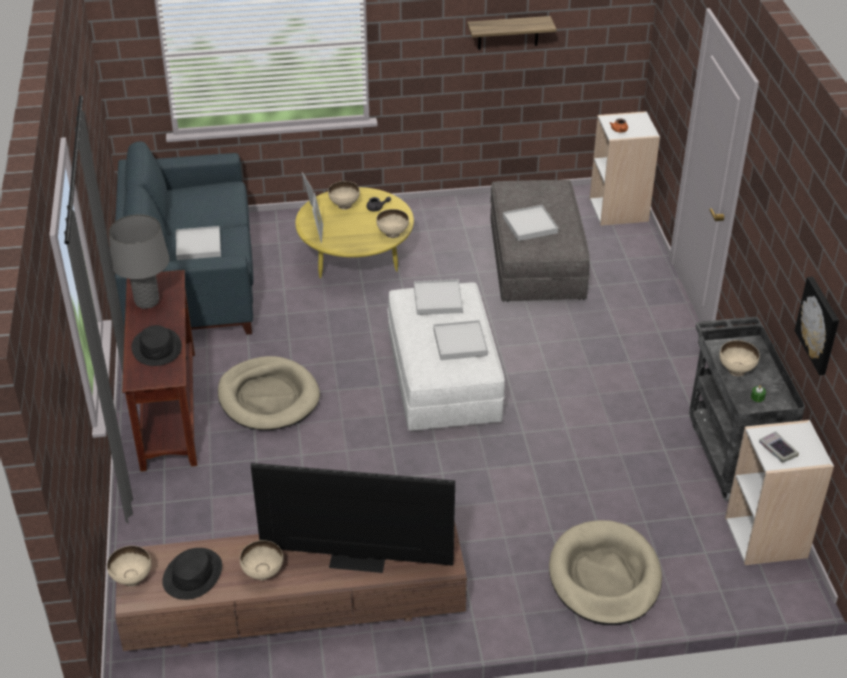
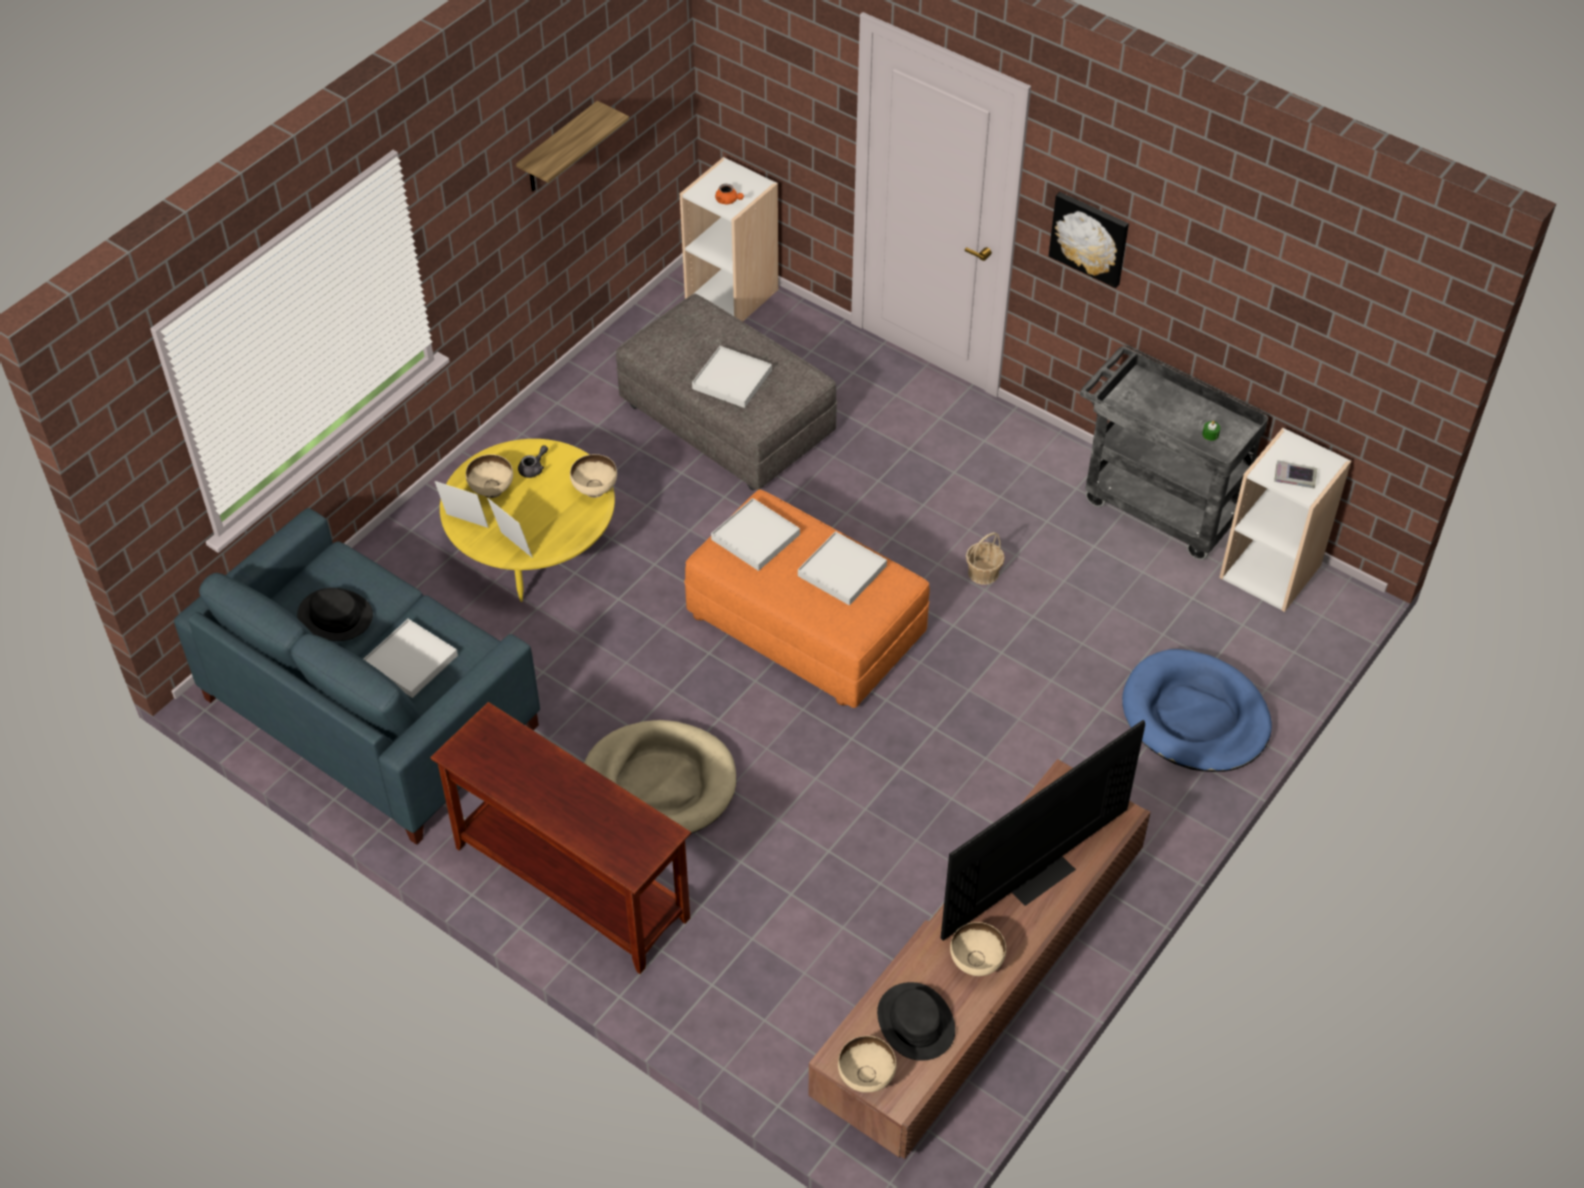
camera: 45 degrees left, 10 degrees up
grey table lamp [109,214,170,309] -> none
black hat [132,325,182,366] -> black hat moved to [297,588,373,641]
white ottoman [387,282,505,431] -> orange ottoman [684,490,930,708]
beige dog bed [549,520,662,625] -> blue dog bed [1122,649,1272,772]
beige bowl [720,340,760,376] -> none
picture [795,277,839,375] -> picture moved to [1049,192,1129,288]
none -> basket [966,532,1005,585]

